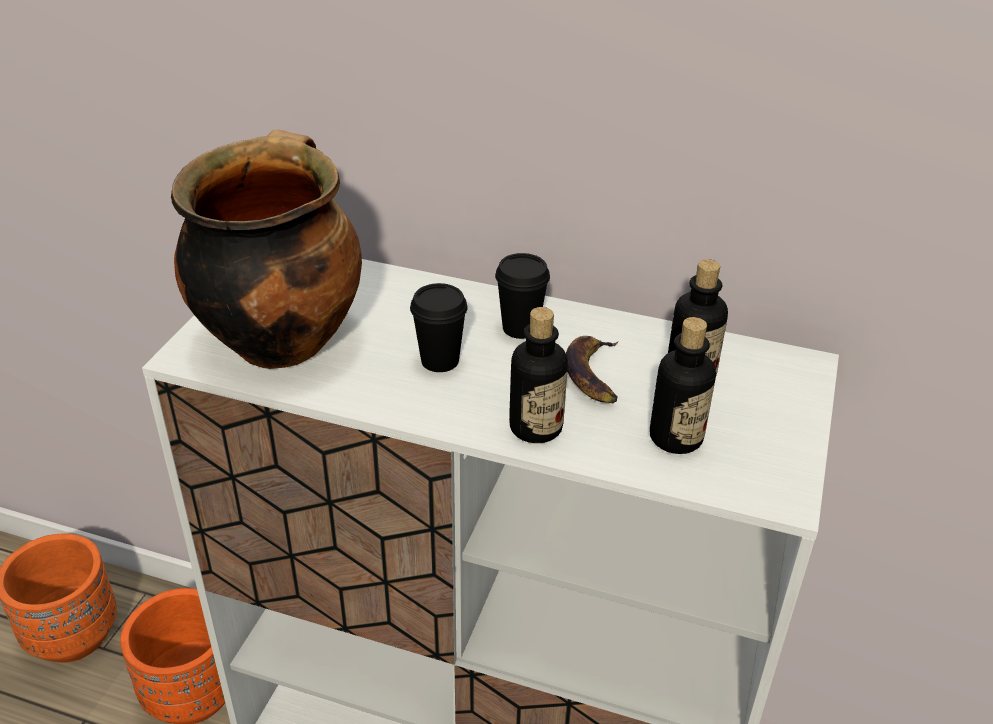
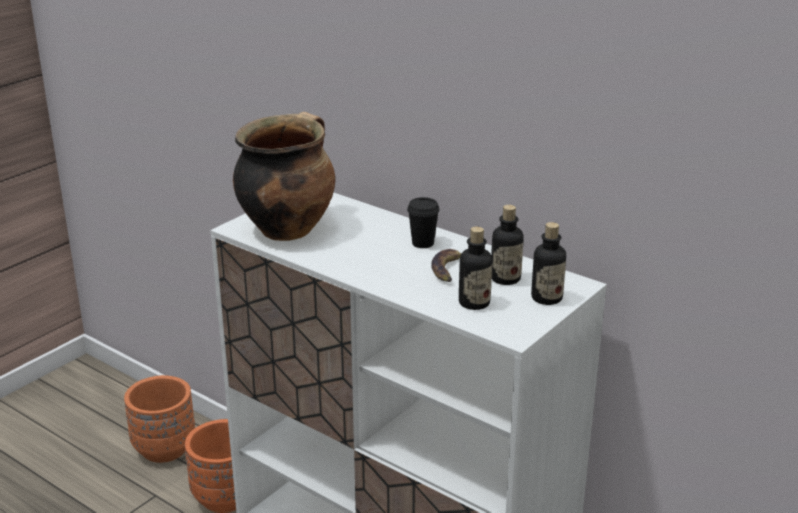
camera: 20 degrees right, 10 degrees down
black cup [410,283,468,372] -> none
bottle [509,307,568,443] -> bottle moved to [531,222,566,305]

